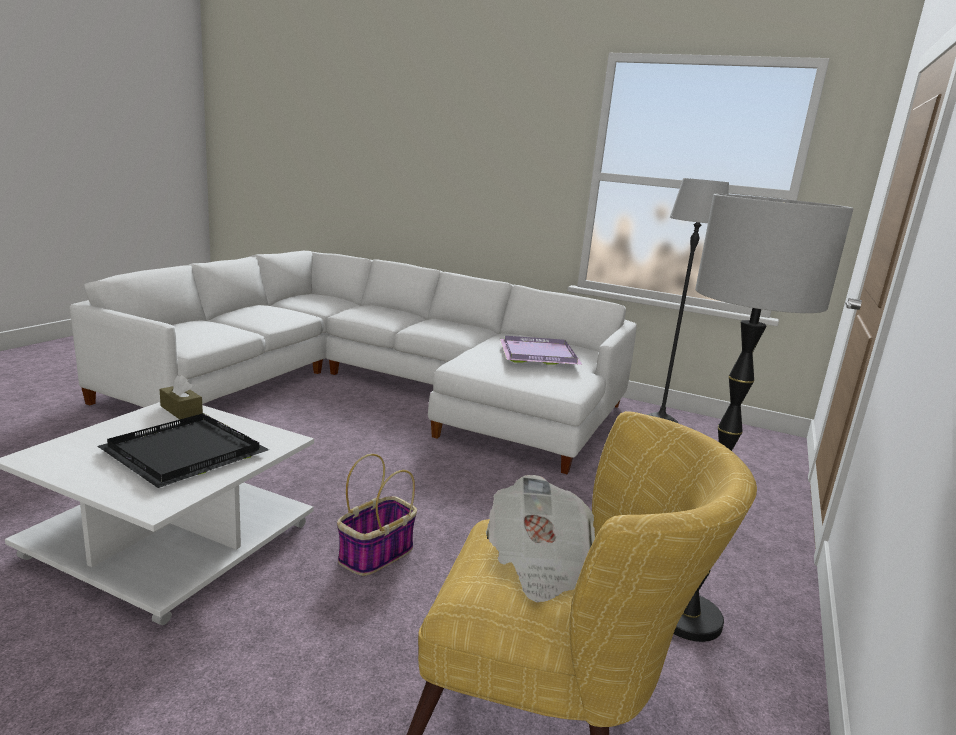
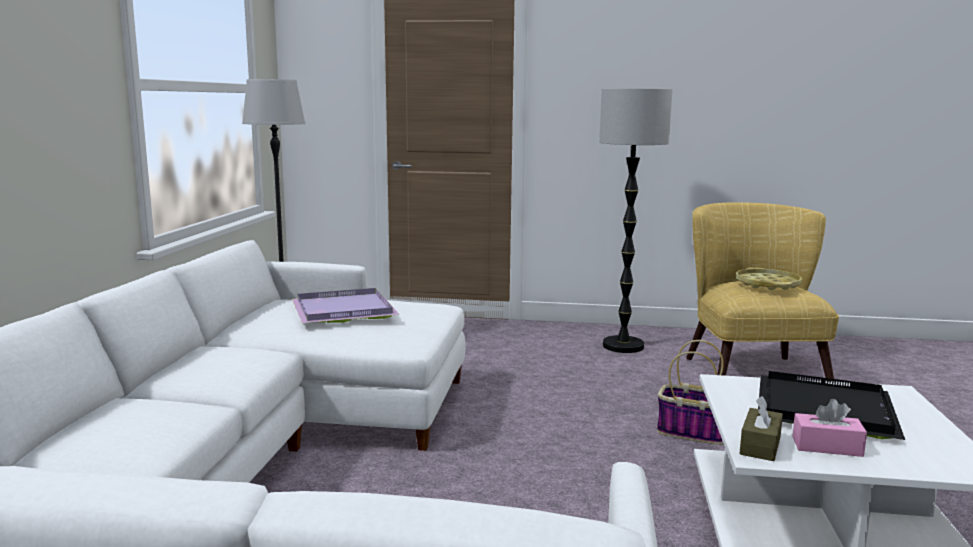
camera: 105 degrees left, 5 degrees down
newspaper [486,475,595,603] -> yellow tray [736,267,802,290]
none -> pink tissue box [792,399,867,457]

